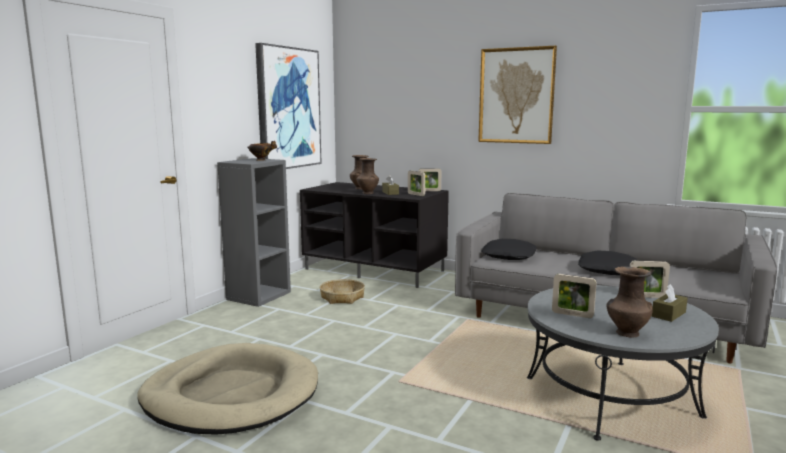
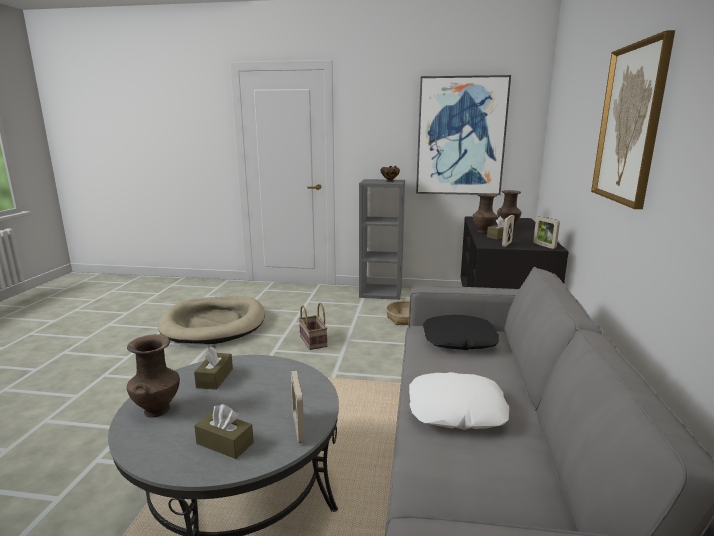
camera: 70 degrees right, 5 degrees up
picture frame [552,274,597,318] -> brown tissue box [194,346,233,390]
black pillow [578,251,638,275] -> white pillow [409,372,509,430]
none -> basket [299,303,327,350]

